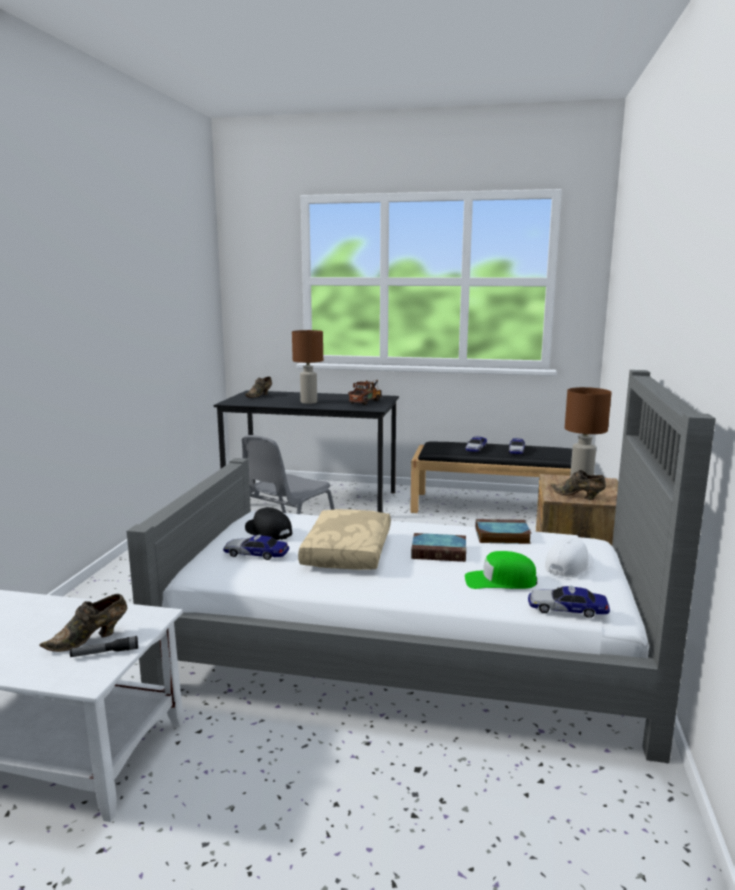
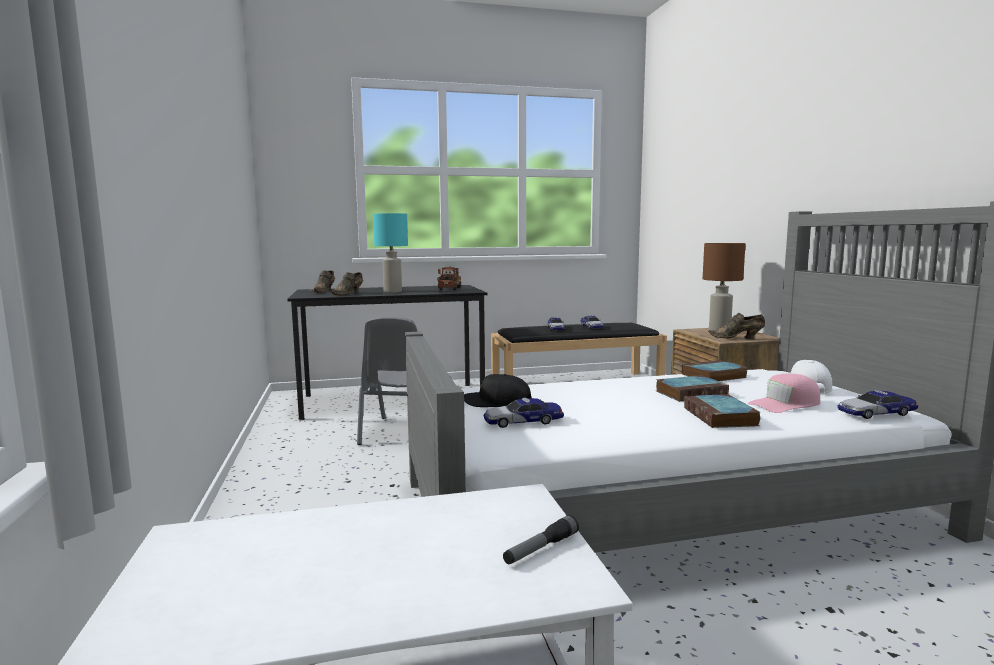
camera: 25 degrees left, 5 degrees down
brown shoe [39,594,127,652] -> brown shoe moved to [331,272,363,295]
brown table lamp [292,330,323,404] -> turquoise table lamp [373,213,408,293]
beige pillow [298,509,391,570] -> none
green cap [465,551,537,589] -> pink cap [748,374,820,413]
none -> book [684,394,760,428]

